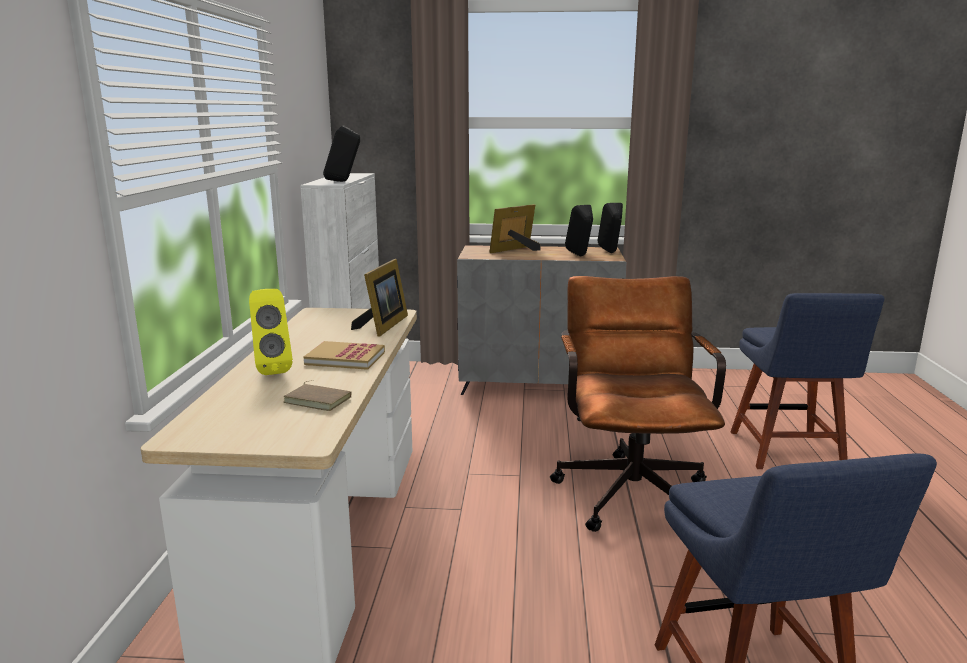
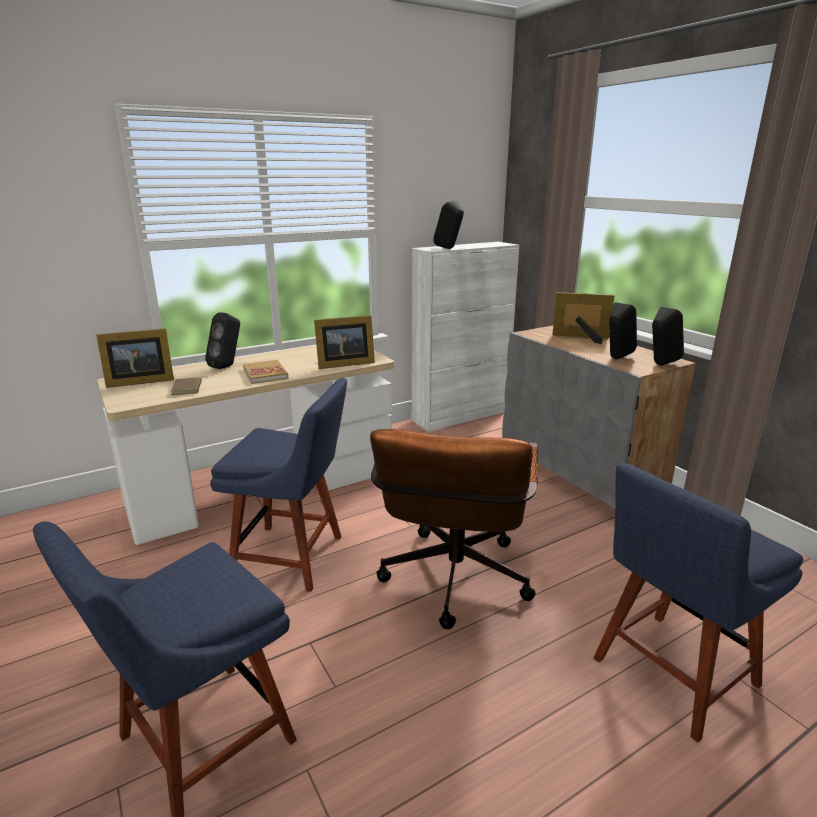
camera: 55 degrees right, 5 degrees up
yellow speaker [249,289,293,375] -> black speaker [205,312,240,369]
brown office chair [550,276,726,532] -> brown office chair turned 135 degrees clockwise [370,429,538,629]
none -> picture frame [96,328,174,388]
none -> blue chair [210,378,347,592]

